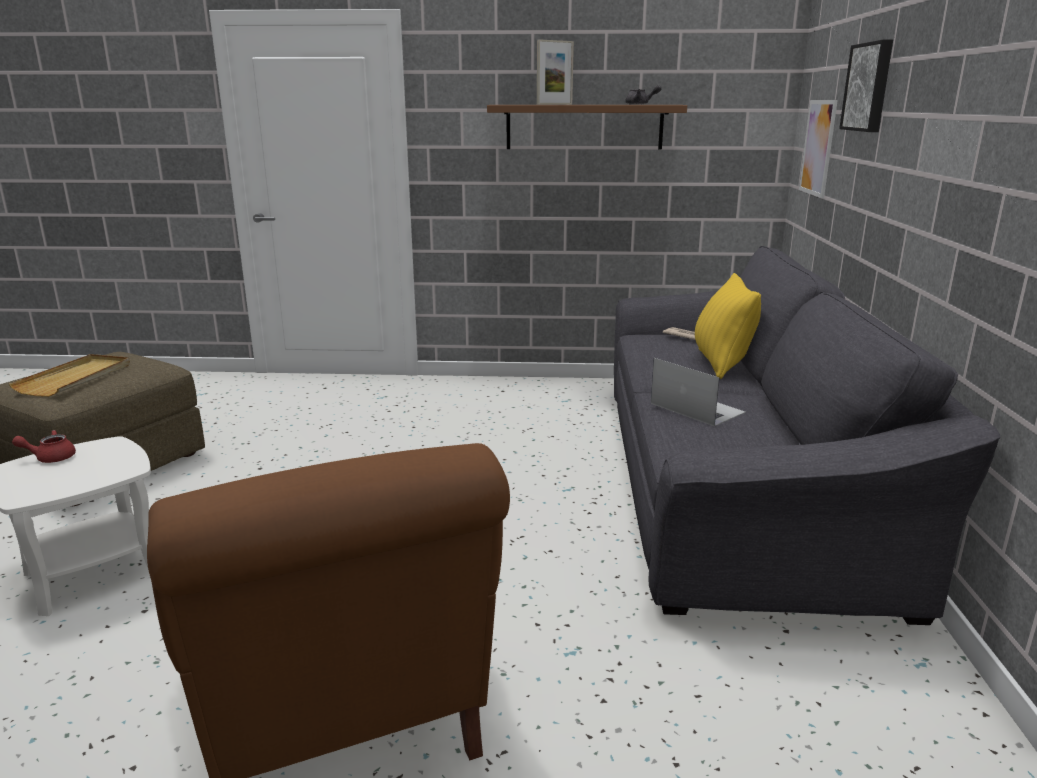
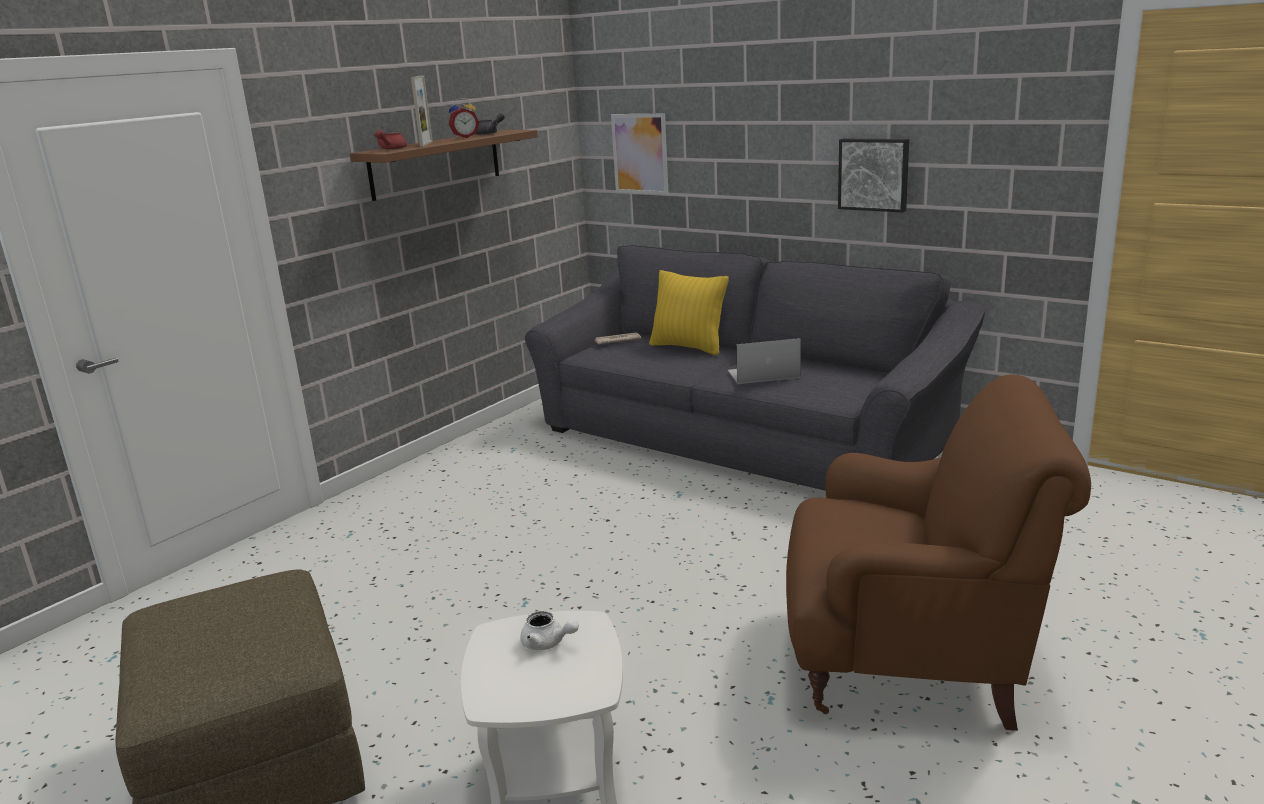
camera: 55 degrees left, 0 degrees up
beige tray [9,354,130,397] -> none
red teapot [12,430,76,463] -> red teapot moved to [374,130,407,150]
picture [839,40,893,132] -> picture moved to [838,139,909,212]
none -> alarm clock [449,98,479,139]
none -> white teapot [520,611,579,650]

